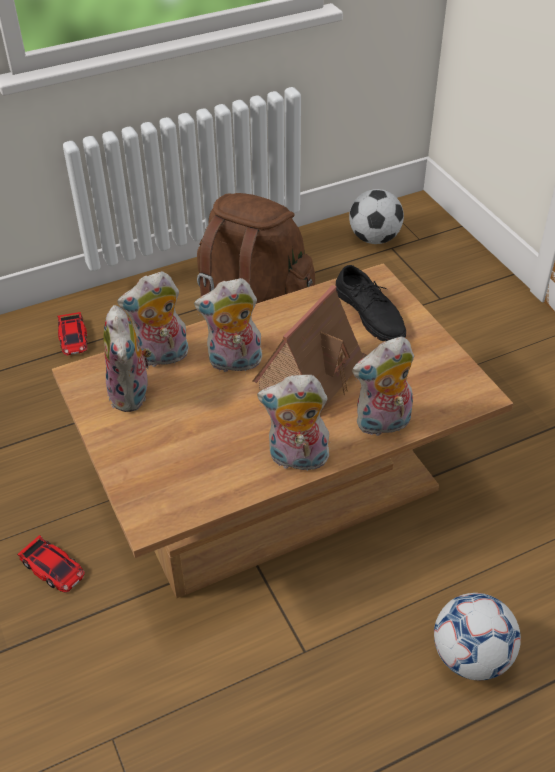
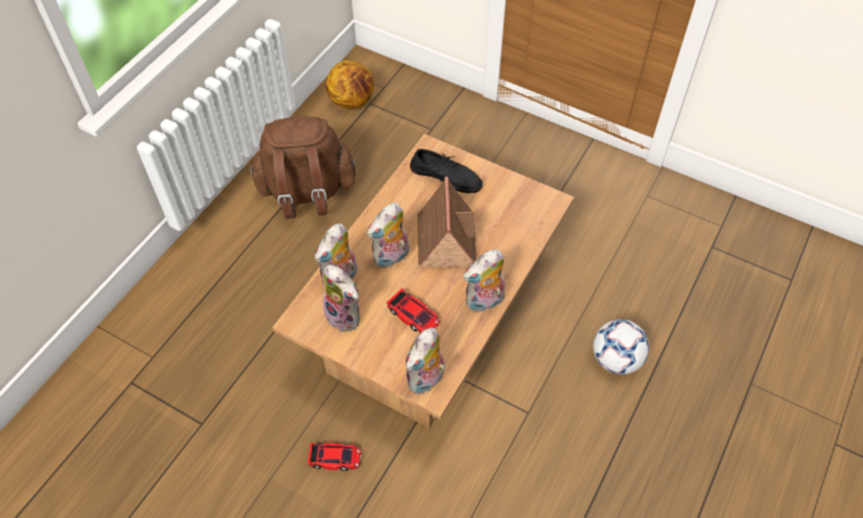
camera: 35 degrees left, 10 degrees up
toy car [57,312,88,355] -> toy car moved to [386,288,440,333]
football [349,189,404,244] -> basketball [326,61,374,109]
plush toy [352,337,414,436] -> plush toy moved to [406,328,445,394]

